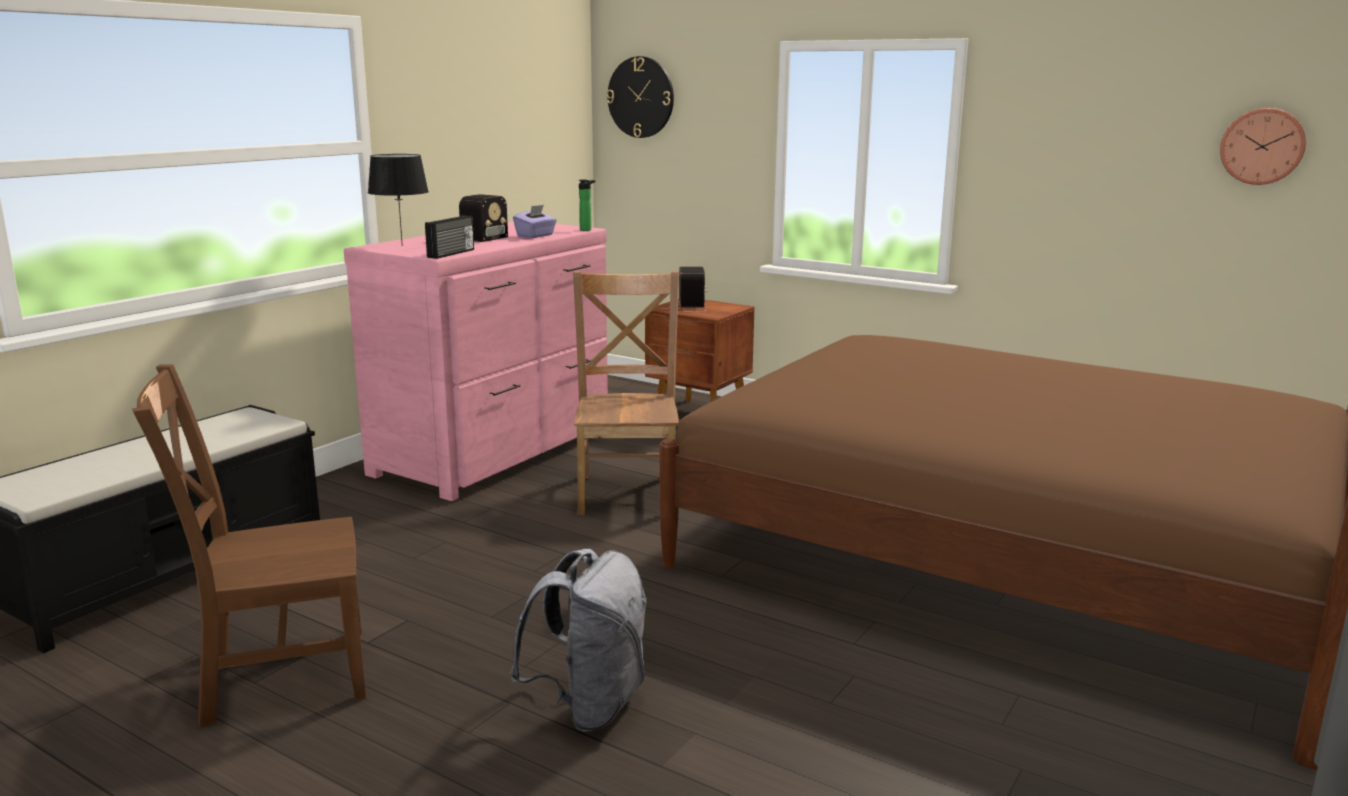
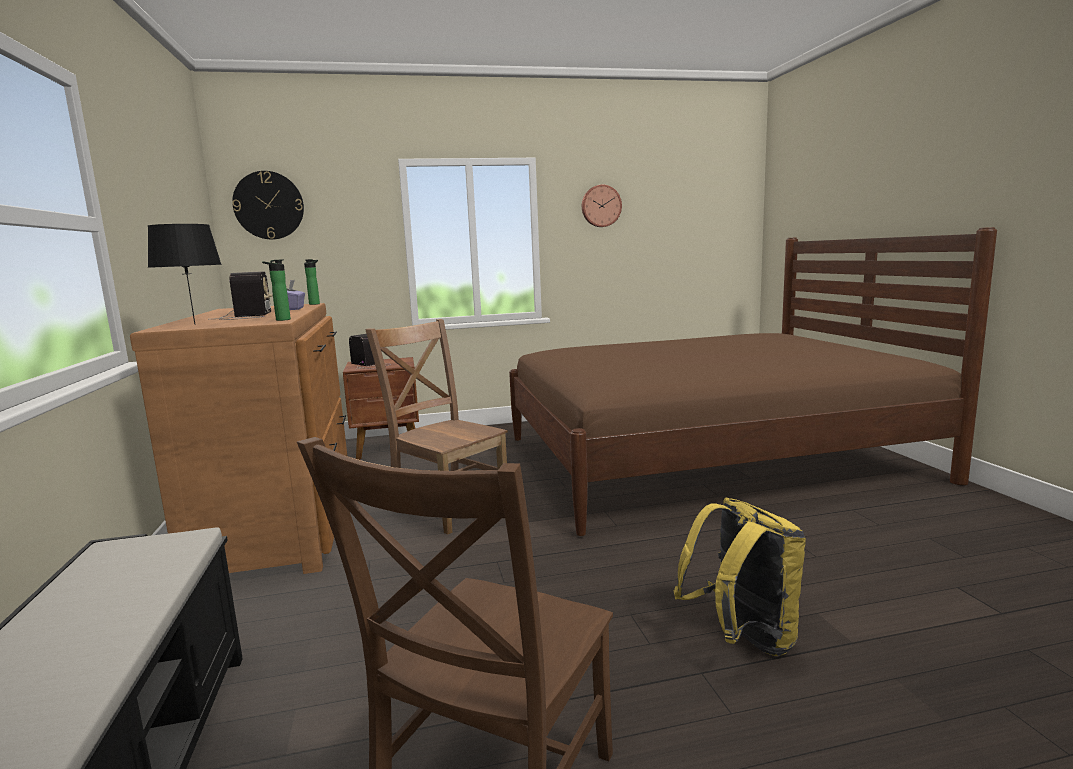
camera: 45 degrees left, 5 degrees down
pink dresser [344,221,608,501] -> brown dresser [130,303,347,574]
radio [425,215,474,259] -> bottle [262,259,291,321]
grey backpack [510,549,647,731] -> yellow backpack [674,498,806,656]
wall clock [1220,108,1306,185] -> wall clock moved to [582,184,622,227]

